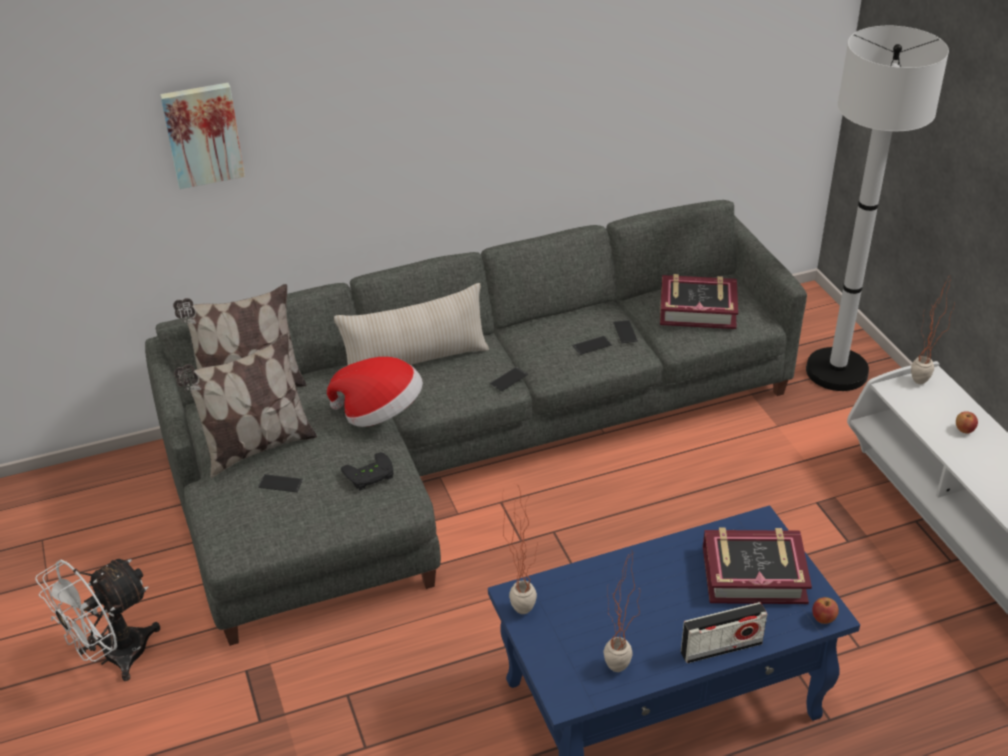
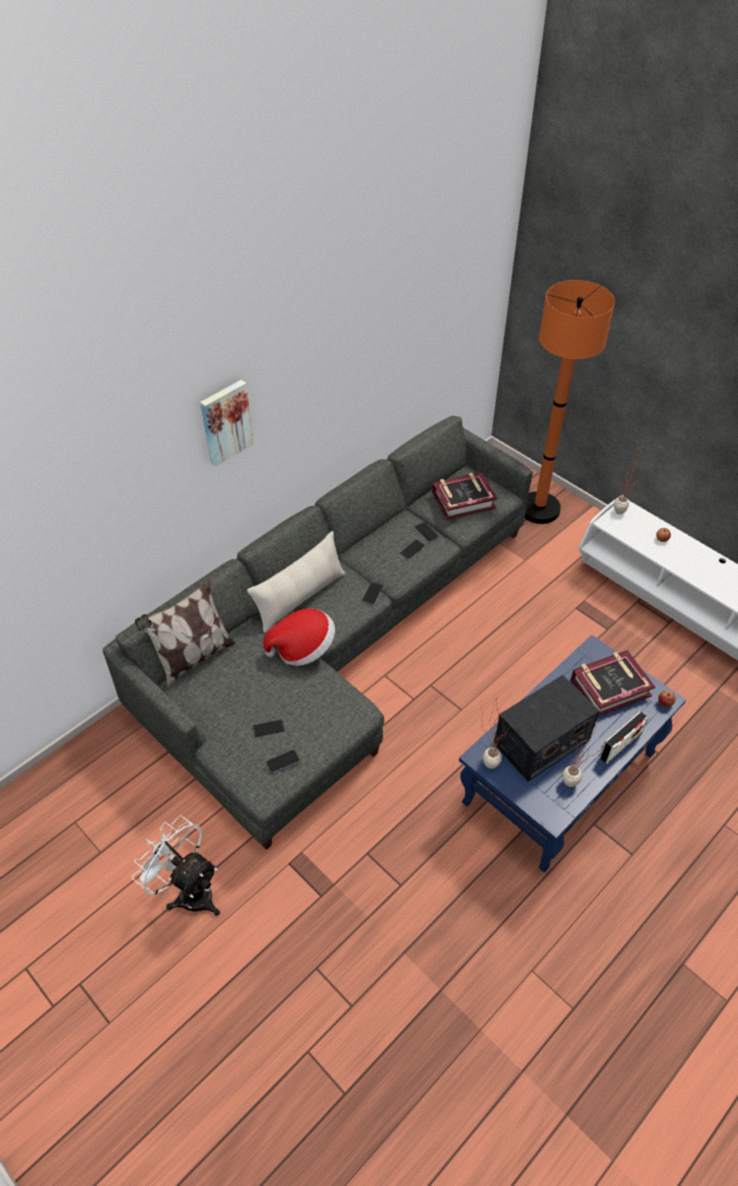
camera: 25 degrees left, 10 degrees up
white fan [35,559,160,681] -> white fan turned 105 degrees clockwise [132,815,220,916]
picture [160,83,245,189] -> picture moved to [200,380,254,467]
pillow [174,334,317,479] -> none
black game controller [341,452,394,490] -> none
white floor lamp [806,26,949,391] -> orange floor lamp [525,280,615,524]
none -> phone [266,750,299,773]
none -> radio [494,675,599,781]

